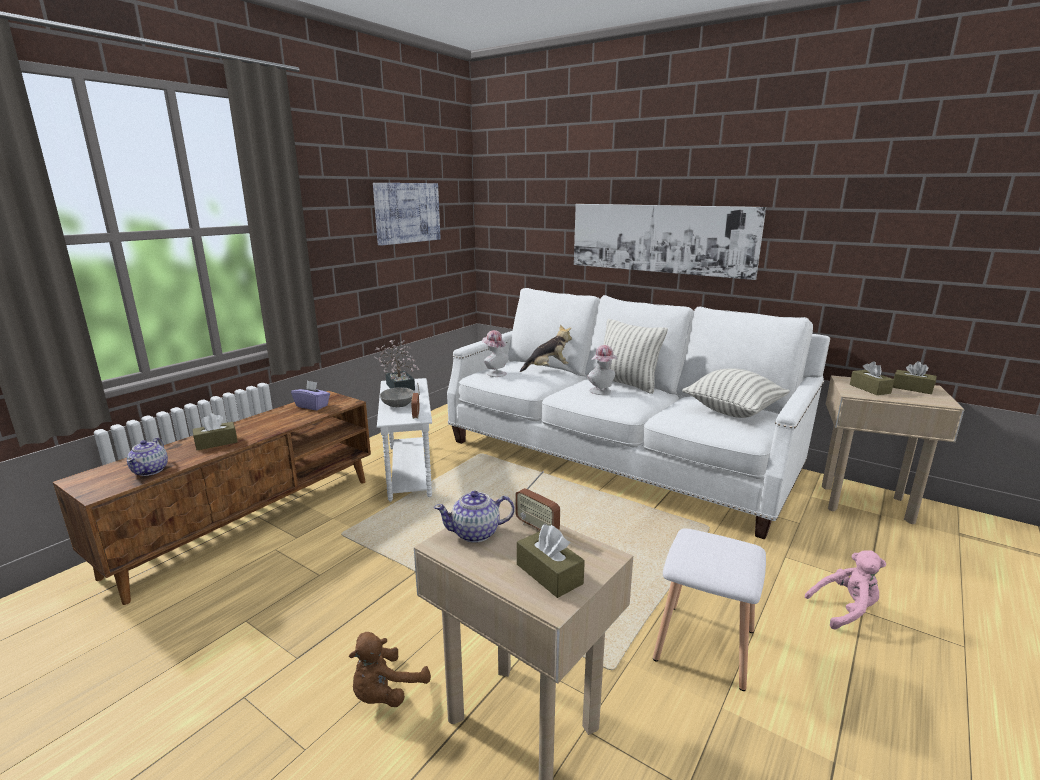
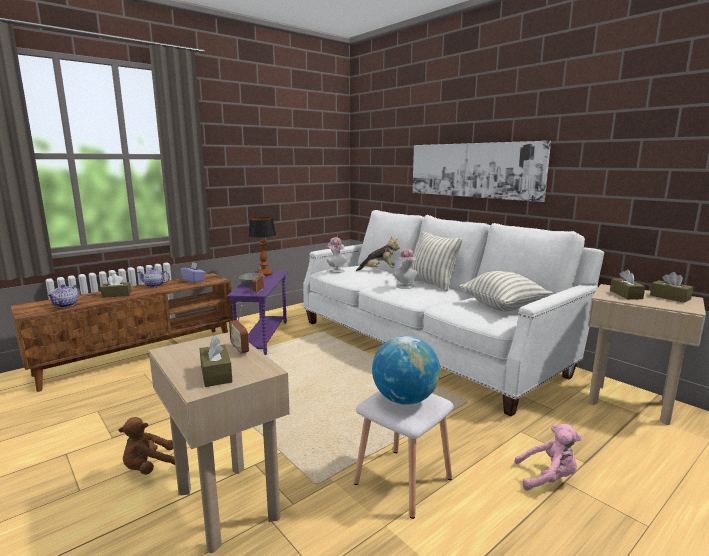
camera: 15 degrees right, 5 degrees down
picture [373,183,441,246] -> none
potted plant [374,340,419,391] -> table lamp [248,217,276,276]
white side table [377,378,432,502] -> purple side table [227,271,288,355]
teapot [434,491,515,543] -> teapot moved to [138,267,170,287]
none -> globe [372,336,440,405]

